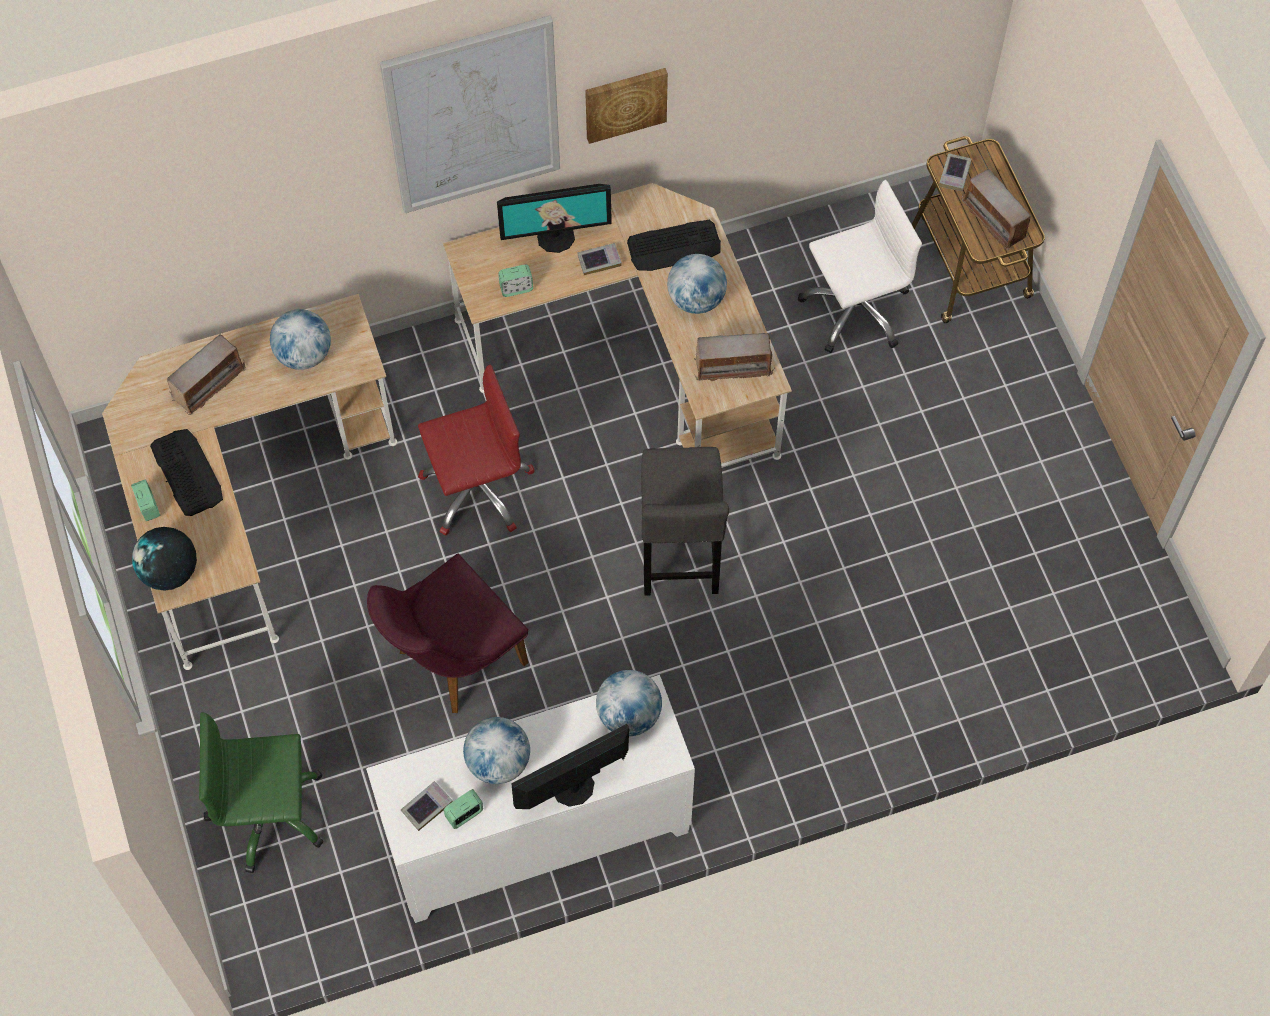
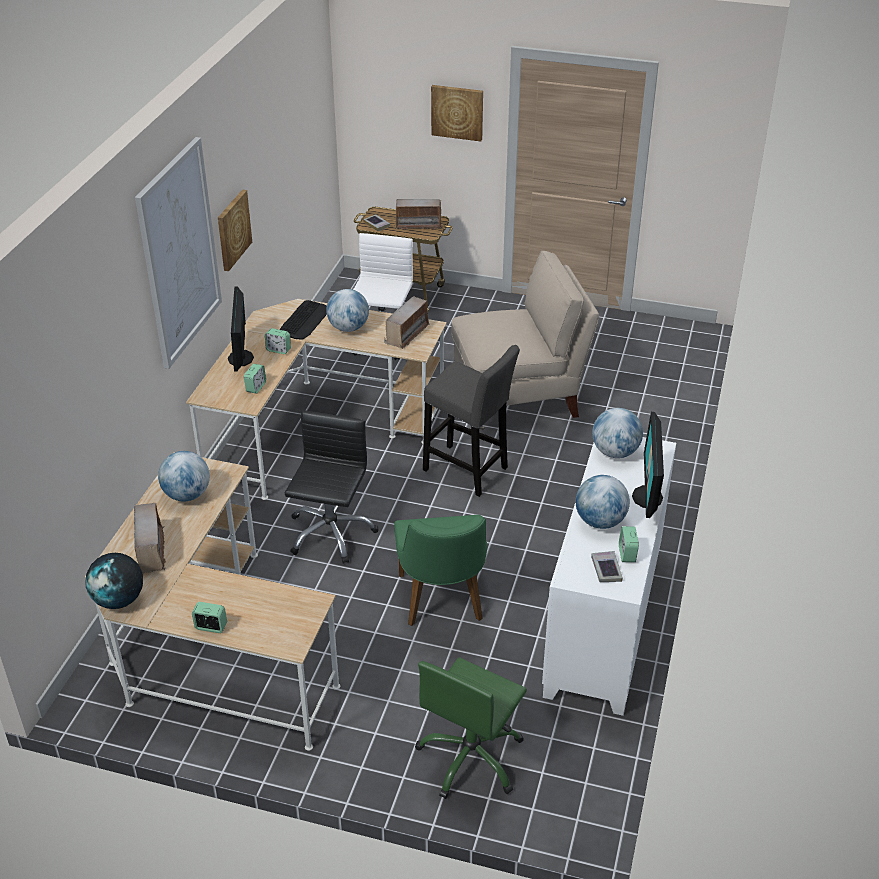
camera: 55 degrees left, 25 degrees down
globe [132,527,197,591] -> globe moved to [85,553,143,609]
keyboard [150,429,223,516] -> none
purple chair [367,554,528,713] -> green chair [394,515,487,626]
red office chair [418,365,535,536] -> black office chair [285,410,378,564]
monitor [497,184,612,253] -> monitor turned 150 degrees clockwise [228,286,254,372]
book [578,243,622,275] -> alarm clock [265,328,291,354]
none -> picture [431,85,483,141]
none -> beige chair [451,251,599,430]

